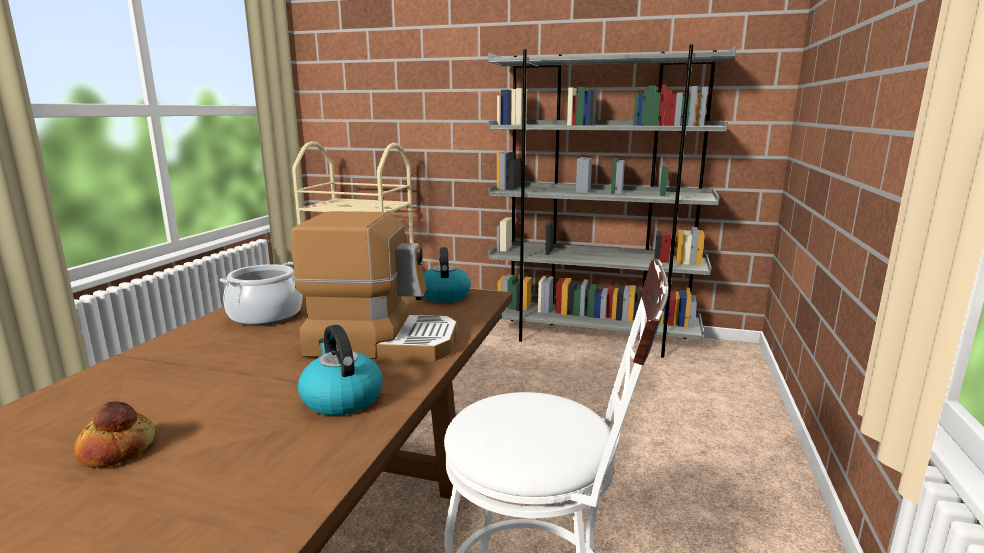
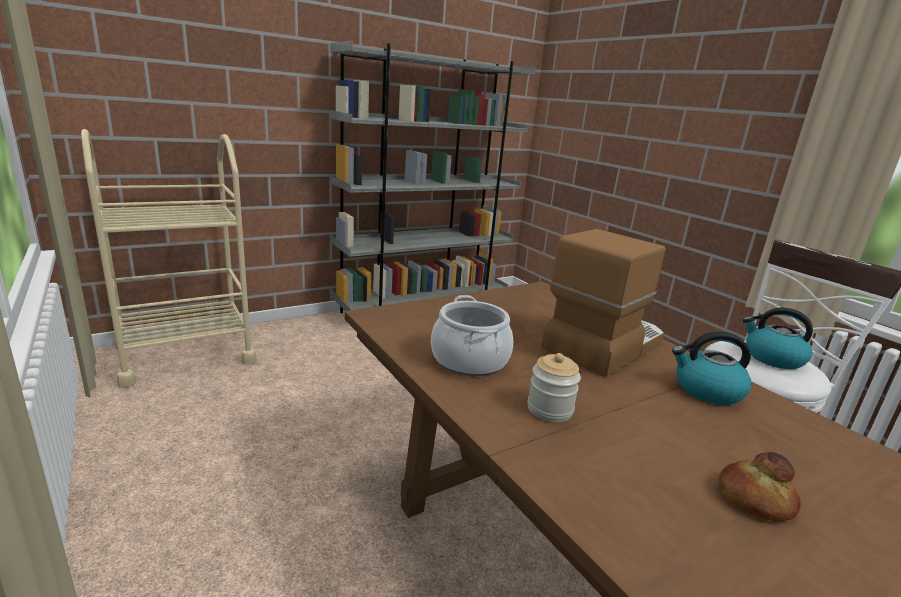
camera: 50 degrees left, 5 degrees up
kettle [423,247,471,303] -> kettle moved to [743,308,813,369]
none -> jar [528,353,581,422]

